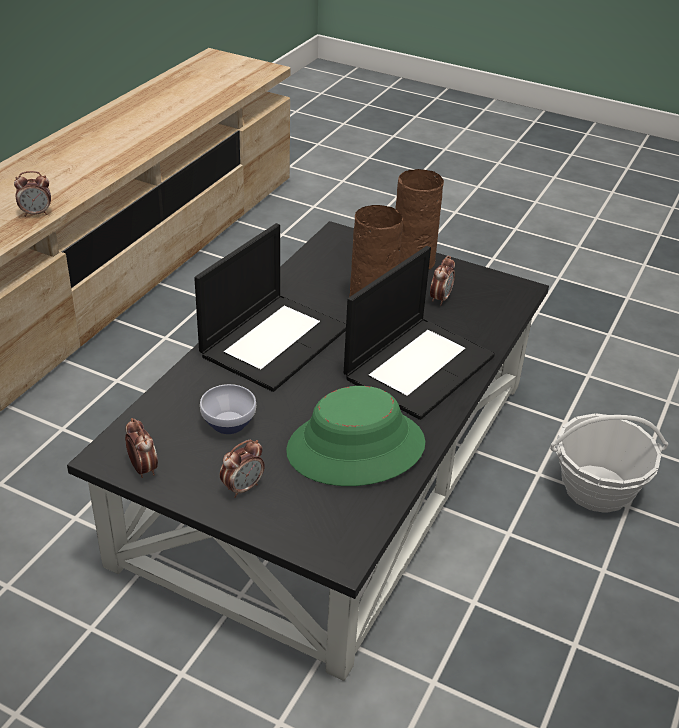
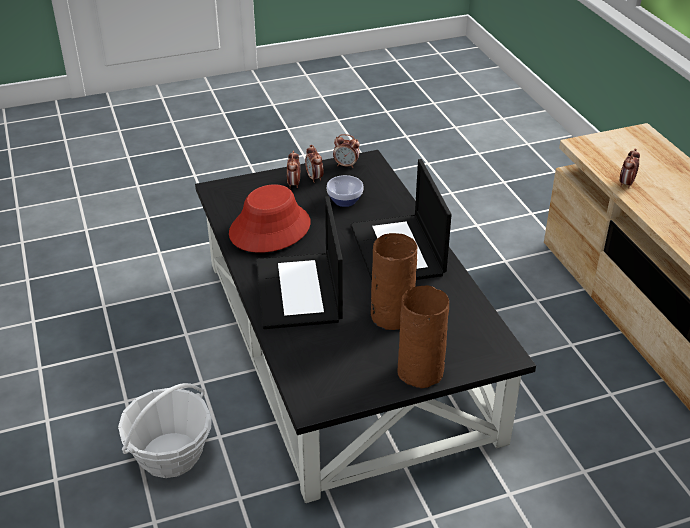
camera: 135 degrees right, 0 degrees up
green hat [286,386,425,486] -> red hat [229,184,311,253]
alarm clock [430,256,455,305] -> alarm clock moved to [305,145,324,183]

